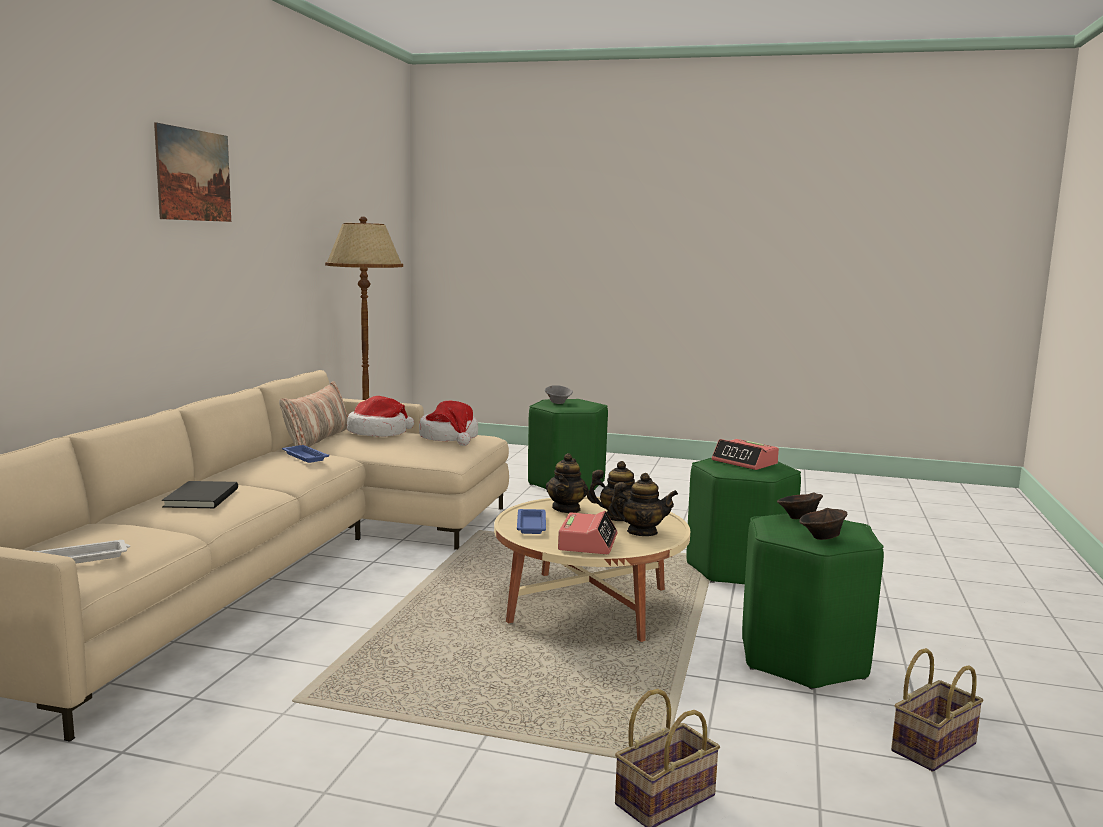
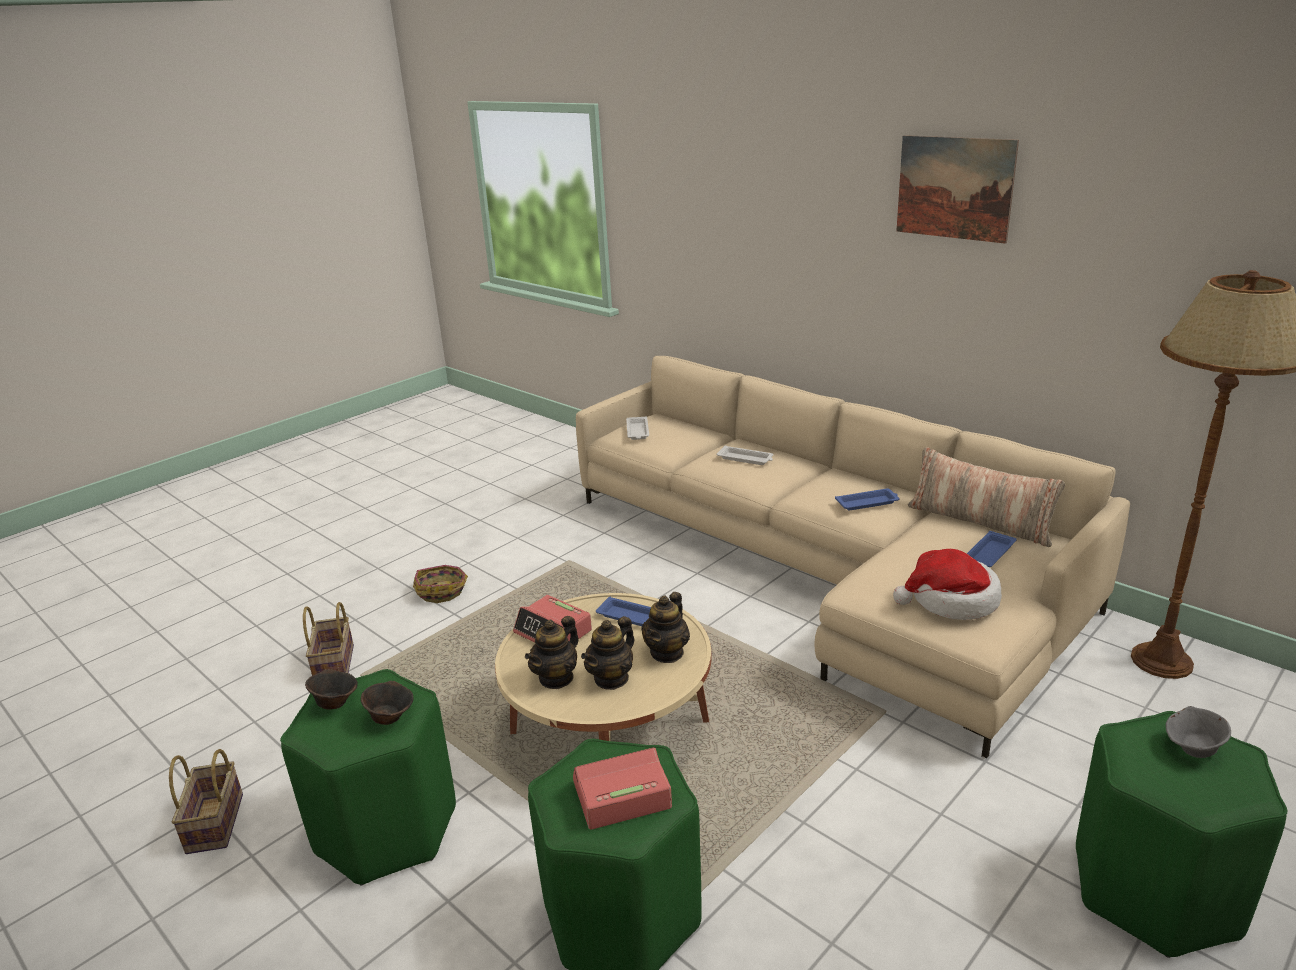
camera: 120 degrees right, 15 degrees up
black book [162,481,238,508] -> white tray [717,445,773,465]
hat [347,396,414,437] -> blue tray [967,531,1017,567]
teapot [546,453,588,513] -> teapot turned 105 degrees counterclockwise [641,592,690,663]
none -> basket [413,565,468,603]

